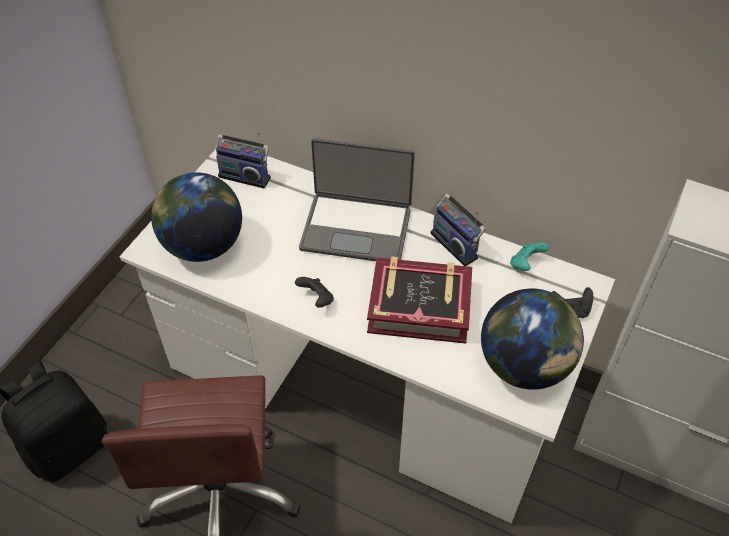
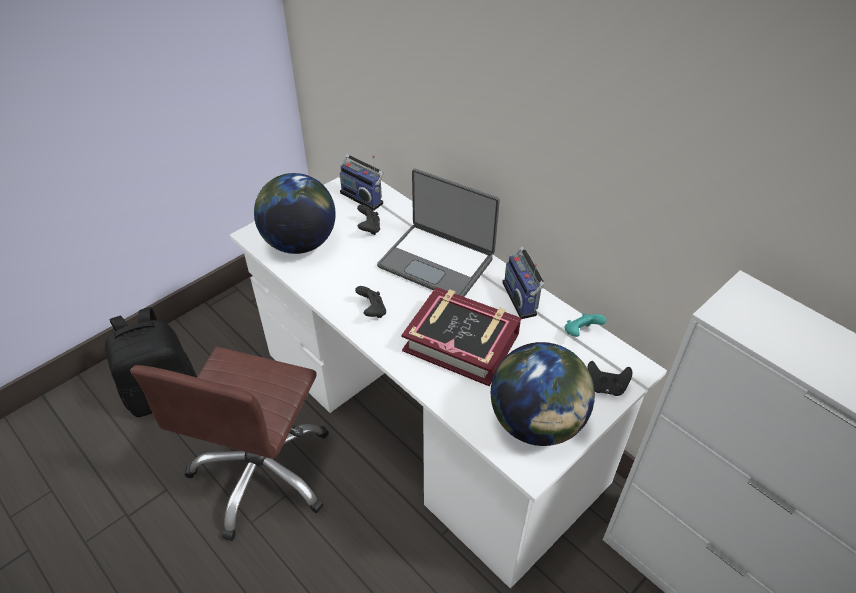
camera: 20 degrees right, 5 degrees down
none -> black game controller [357,204,380,235]

